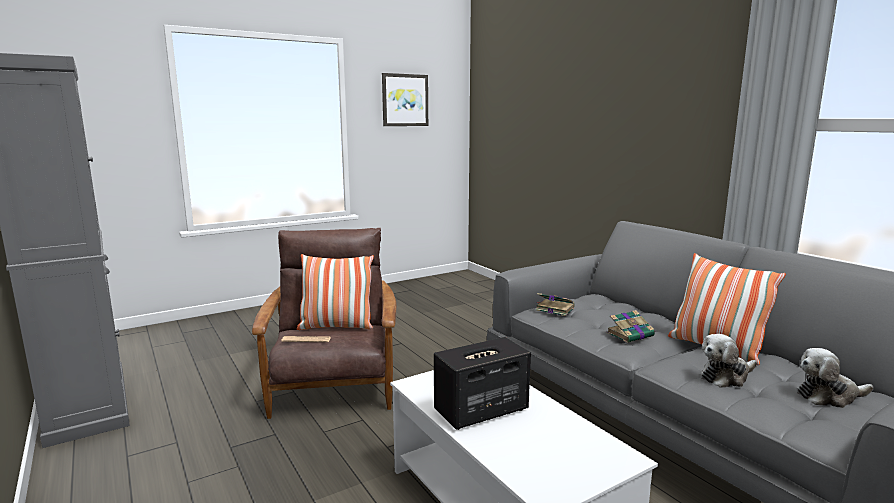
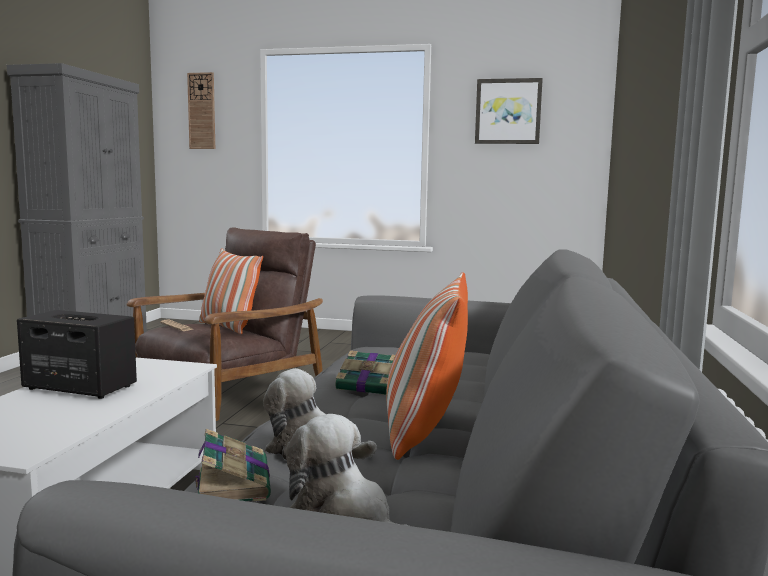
camera: 45 degrees right, 5 degrees down
book [536,293,575,316] -> book moved to [195,428,271,502]
none -> wall clock [187,72,215,149]

